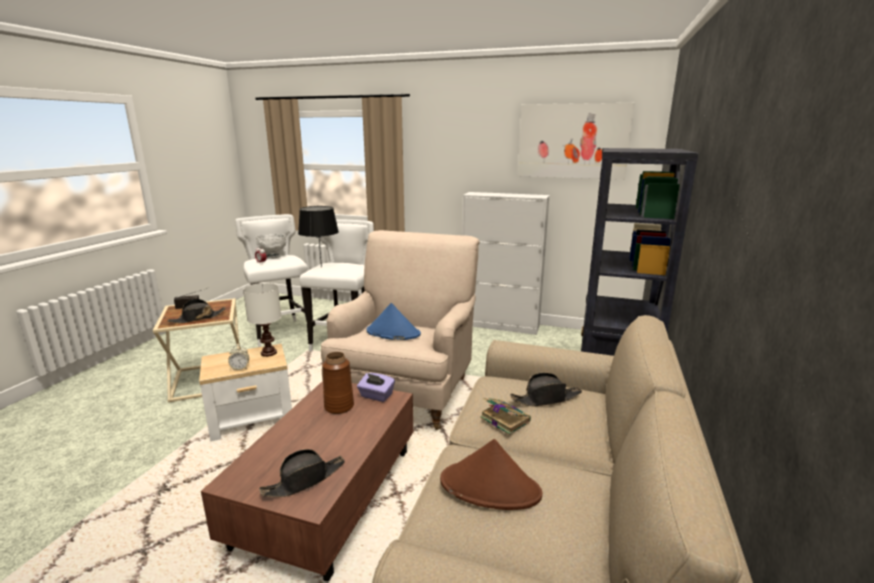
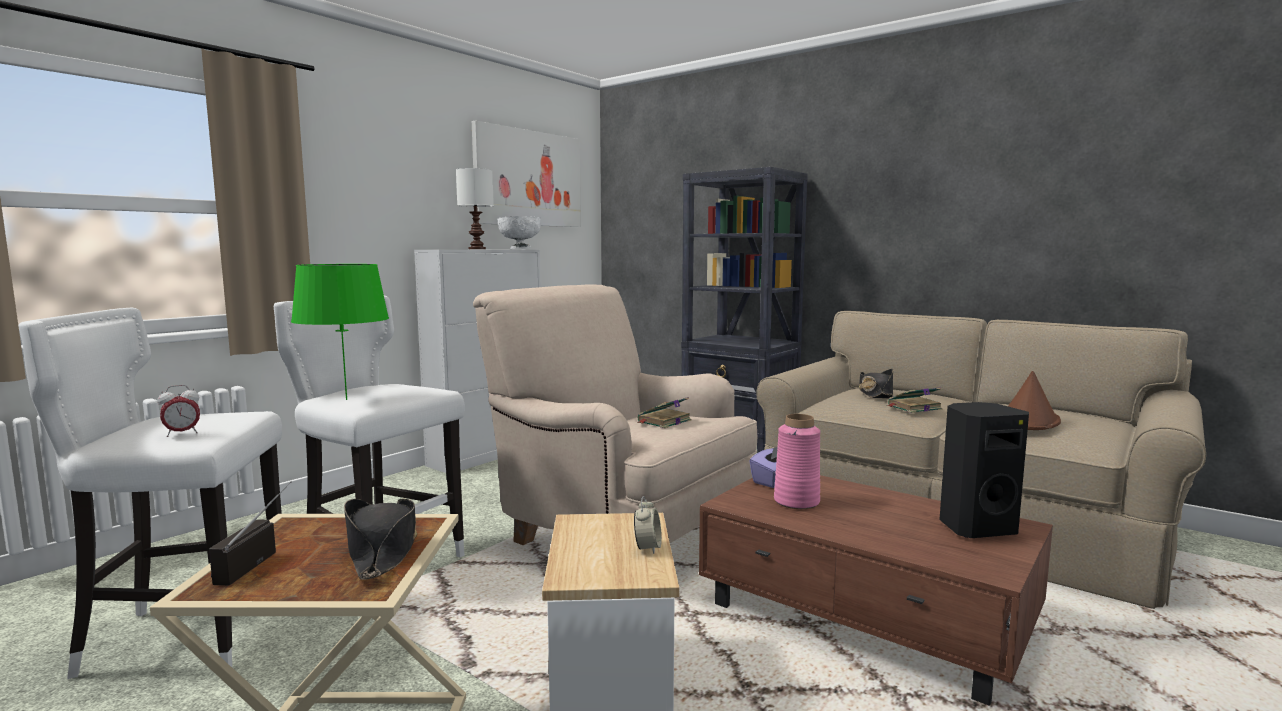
camera: 70 degrees left, 10 degrees down
white table lamp [243,283,281,357] -> white table lamp moved to [456,168,494,249]
white bowl [256,234,286,259] -> white bowl moved to [497,216,541,249]
black hat [259,449,345,497] -> black speaker [939,402,1029,538]
black table lamp [298,206,339,267] -> green table lamp [291,264,389,400]
brown vase [322,352,354,414] -> pink vase [774,414,820,509]
blue hat [367,303,421,340] -> book [637,397,692,428]

